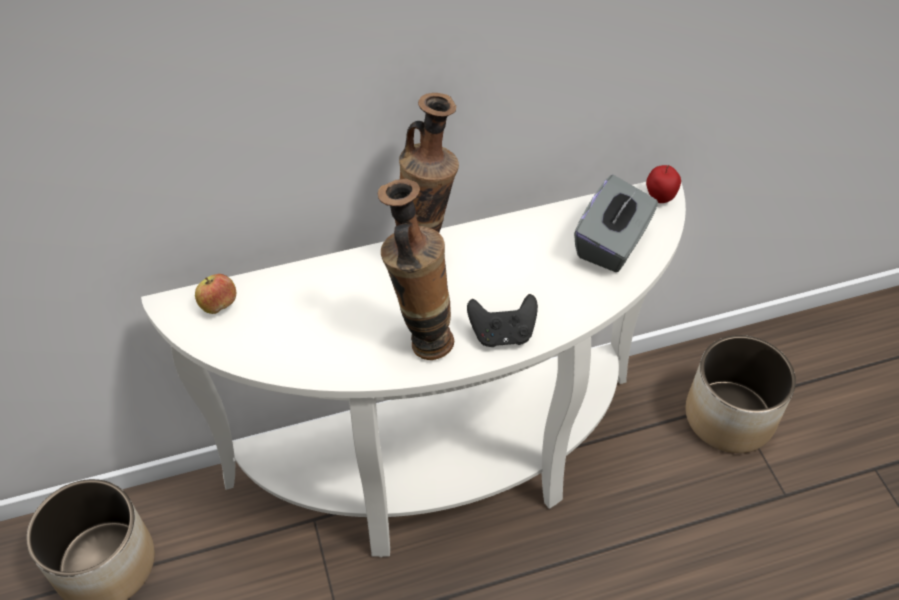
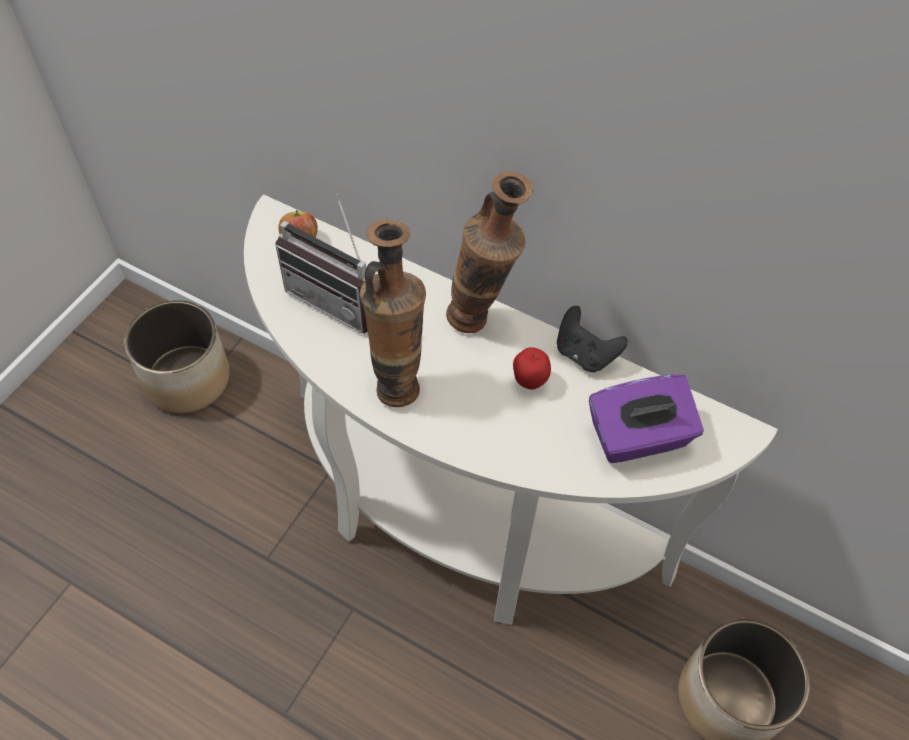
camera: 45 degrees right, 5 degrees up
black game controller [467,294,538,347] -> black game controller moved to [557,306,628,372]
grey tissue box [574,175,658,272] -> purple tissue box [589,375,704,463]
apple [646,165,681,203] -> apple moved to [513,347,551,390]
none -> radio [275,193,368,334]

